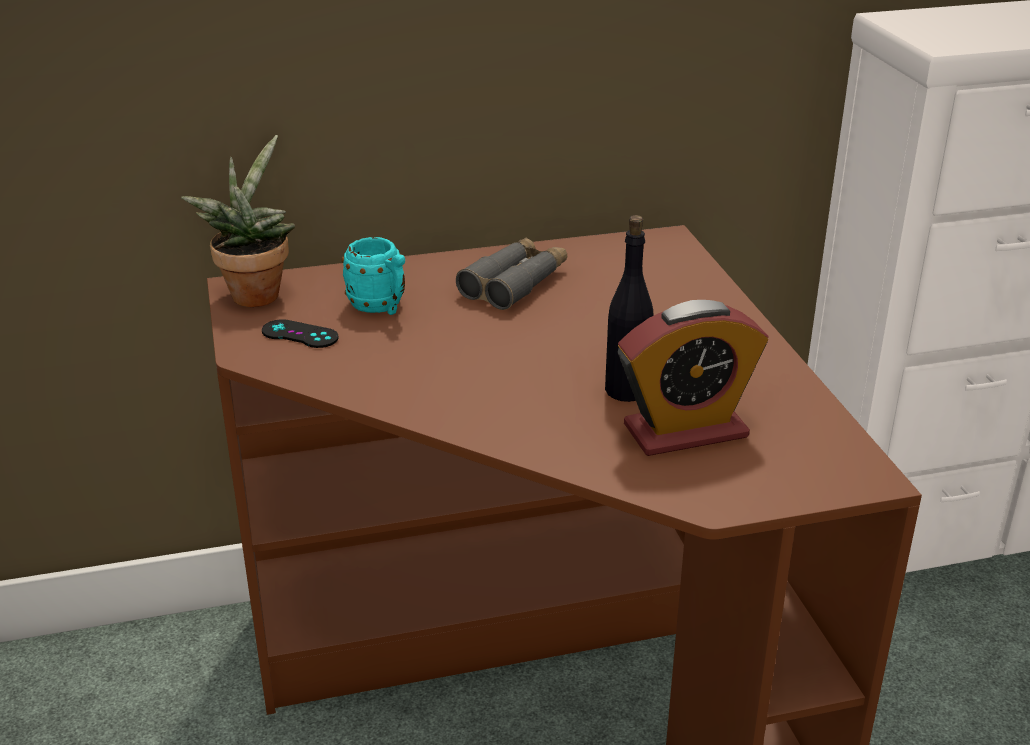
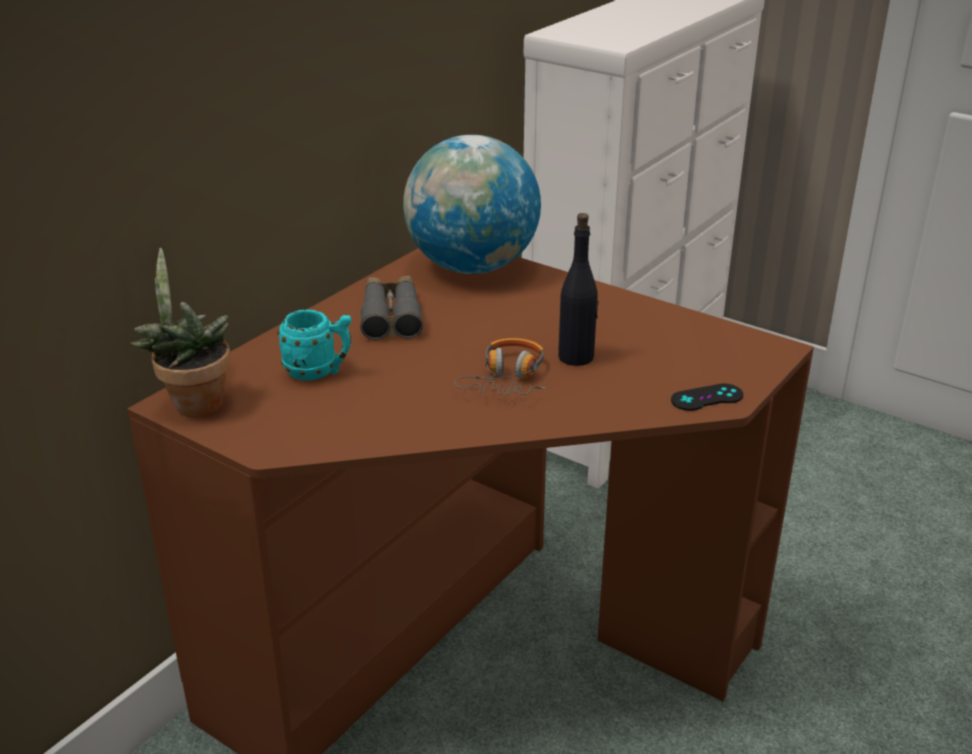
camera: 40 degrees left, 0 degrees up
black game controller [262,319,339,348] -> black game controller moved to [671,384,743,411]
alarm clock [617,300,769,456] -> none
none -> globe [403,135,541,274]
none -> headphones [454,338,546,395]

